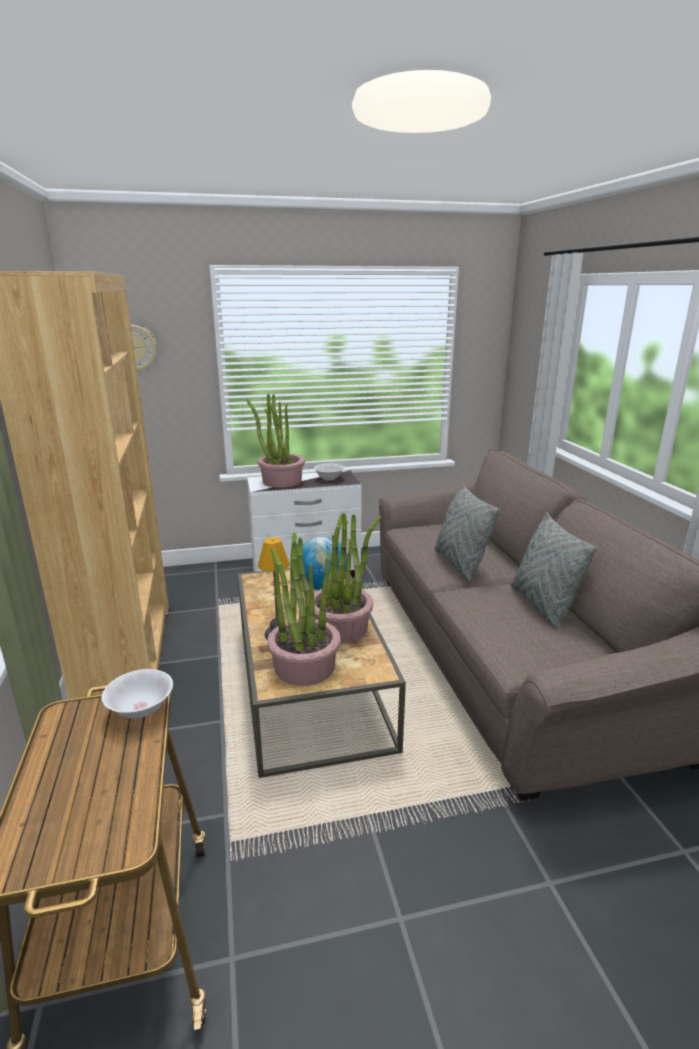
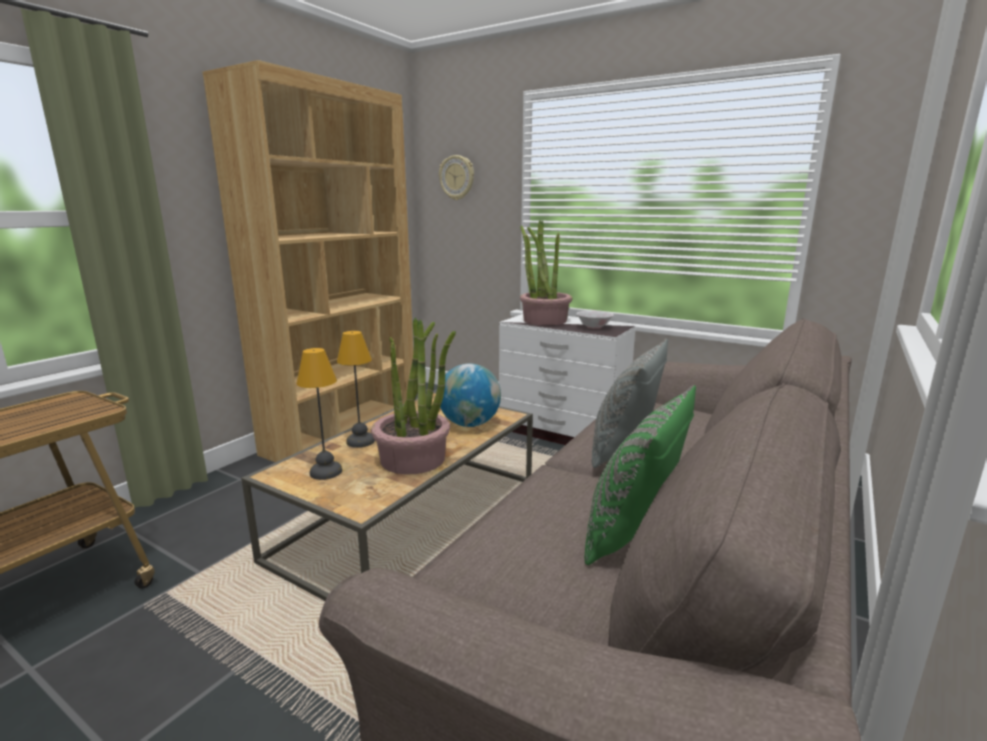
camera: 45 degrees right, 5 degrees down
white bowl [102,669,173,719] -> none
potted plant [267,532,341,686] -> table lamp [296,348,342,480]
grey pillow [511,512,598,629] -> green pillow [585,385,696,565]

